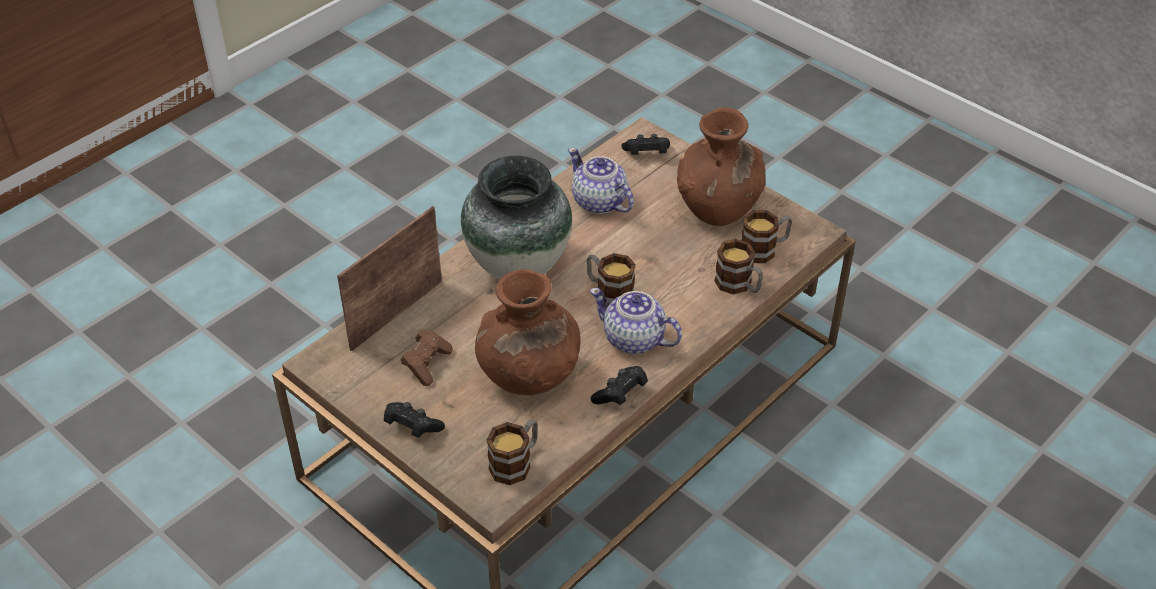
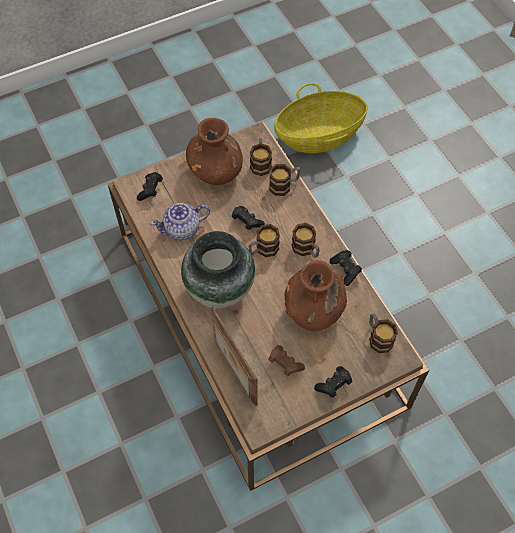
camera: 70 degrees left, 15 degrees up
teapot [590,288,682,354] -> mug [292,223,320,258]
none -> black game controller [232,206,265,230]
none -> basket [274,83,367,153]

